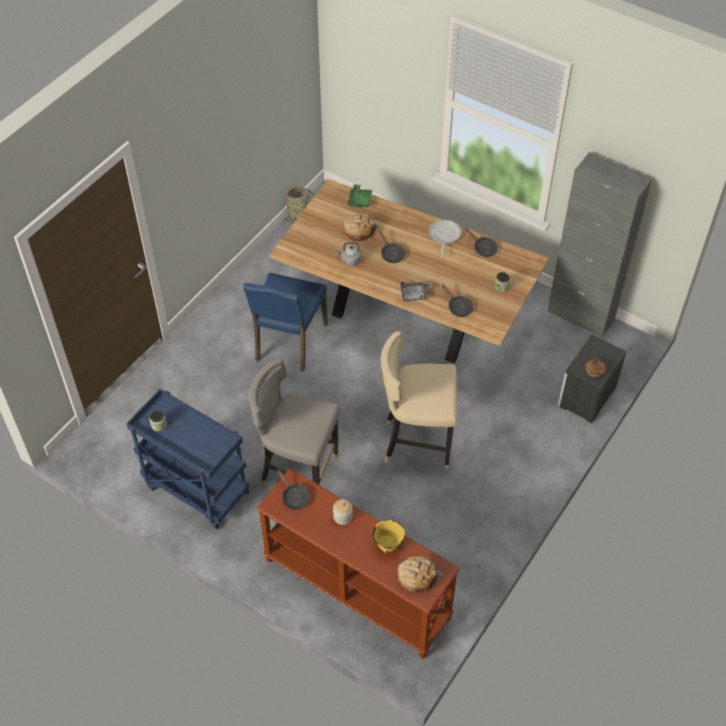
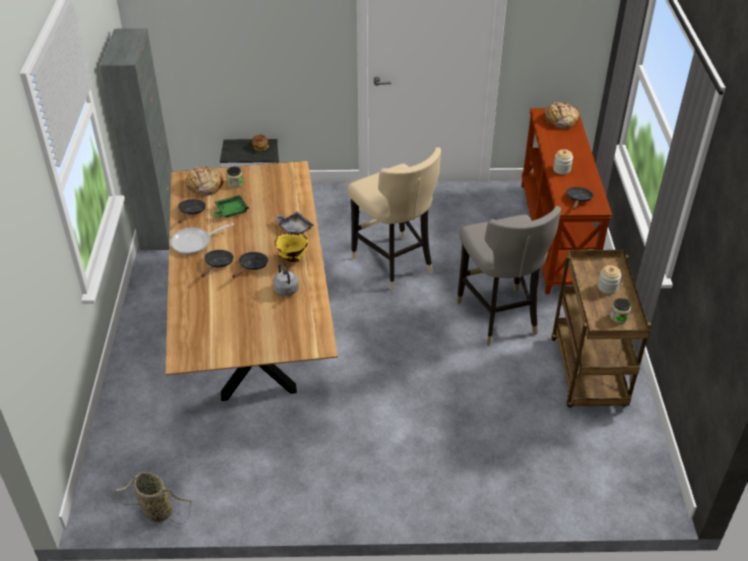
camera: 125 degrees left, 10 degrees down
blue cart [126,389,250,529] -> brown cart [551,250,651,407]
blue chair [243,273,328,372] -> none
bread [344,213,380,242] -> bread moved to [185,166,223,196]
green tray [348,184,372,208] -> green tray moved to [213,195,249,218]
yellow bowl [372,520,406,553] -> yellow bowl moved to [275,232,308,262]
black frying pan [442,285,473,317] -> black frying pan moved to [201,250,234,277]
none -> jar [598,265,621,294]

